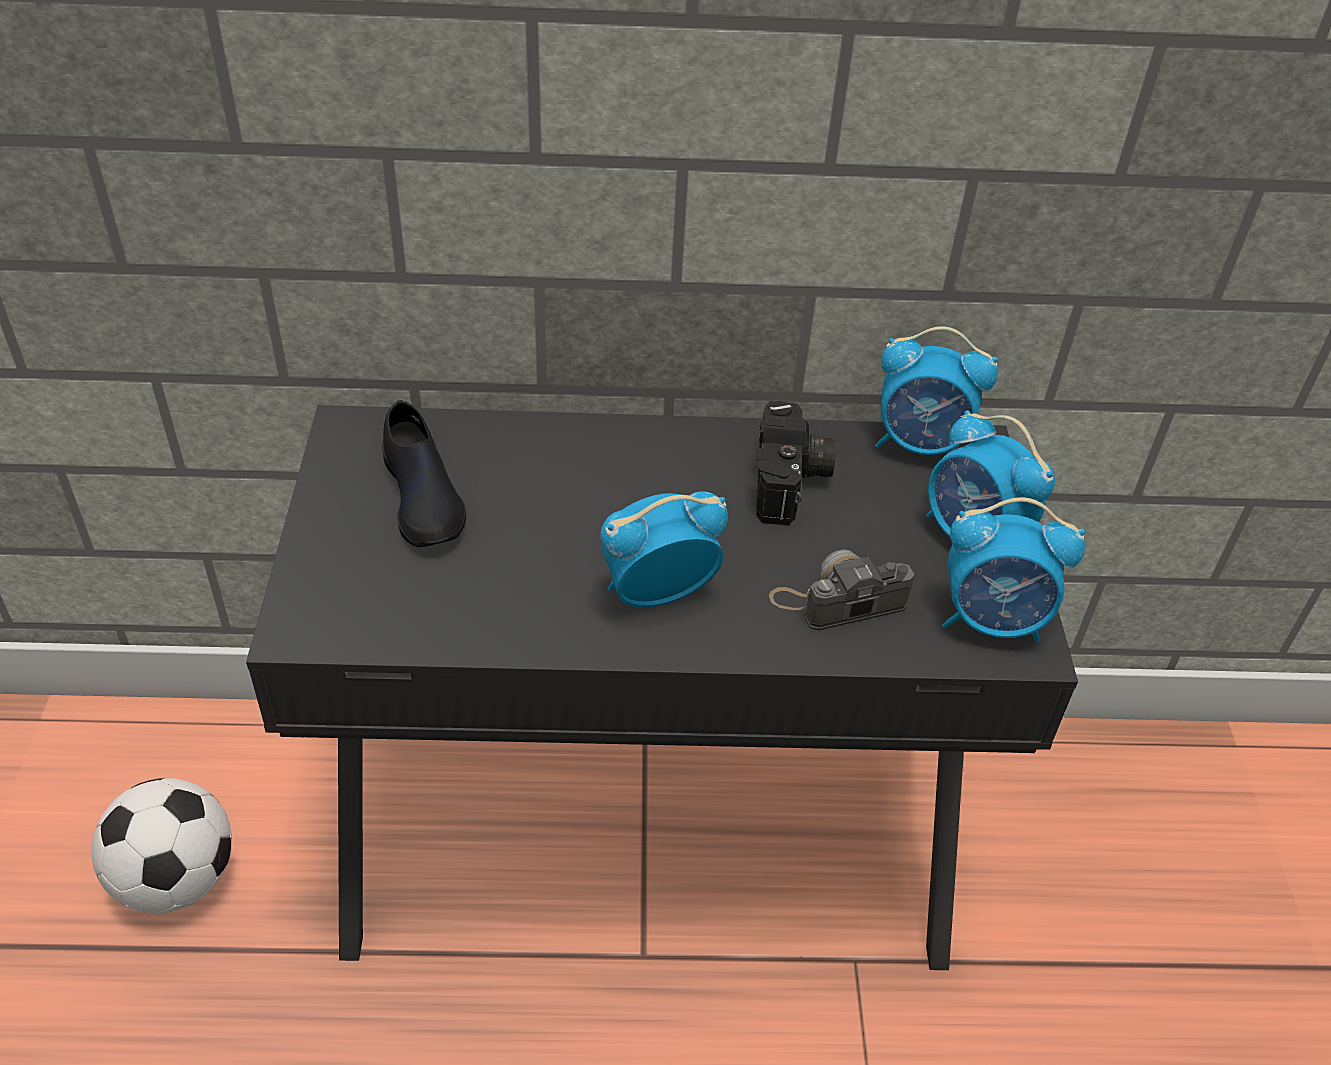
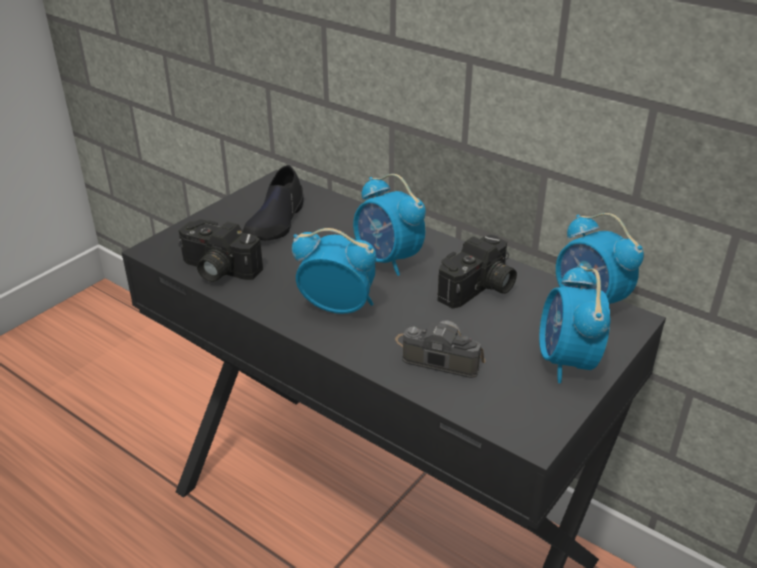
camera: 40 degrees right, 10 degrees down
football [92,778,232,913] -> none
alarm clock [942,497,1085,642] -> alarm clock moved to [353,174,426,276]
none -> camera [178,219,263,282]

